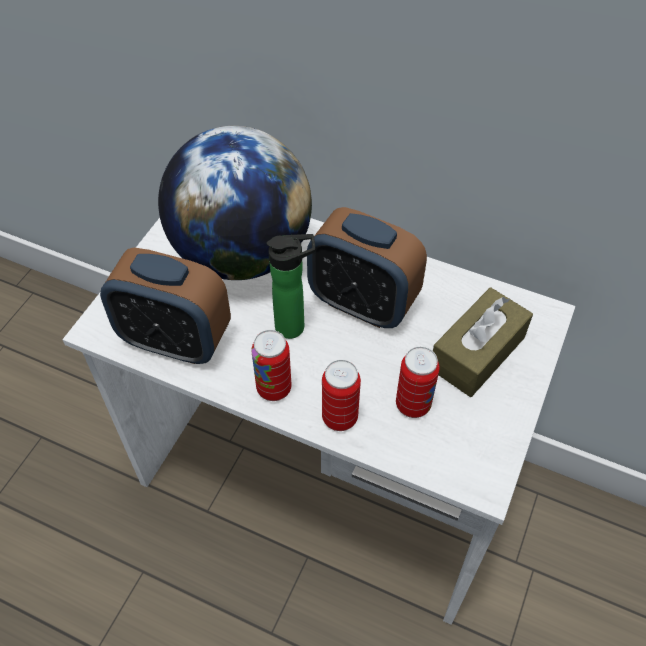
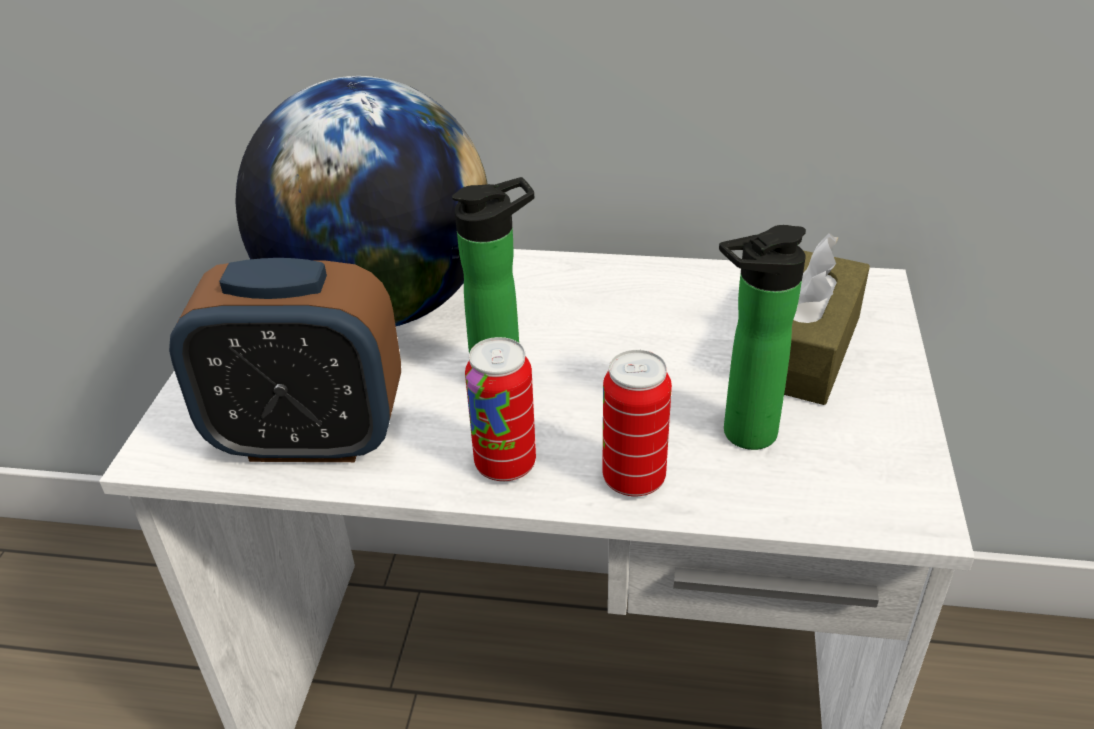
camera: 15 degrees left, 15 degrees down
alarm clock [307,207,427,328] -> none
can [396,347,439,418] -> bottle [719,225,806,450]

